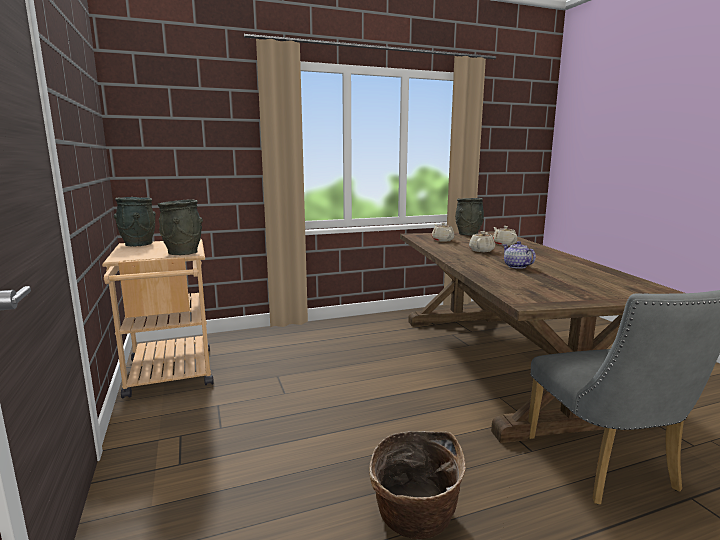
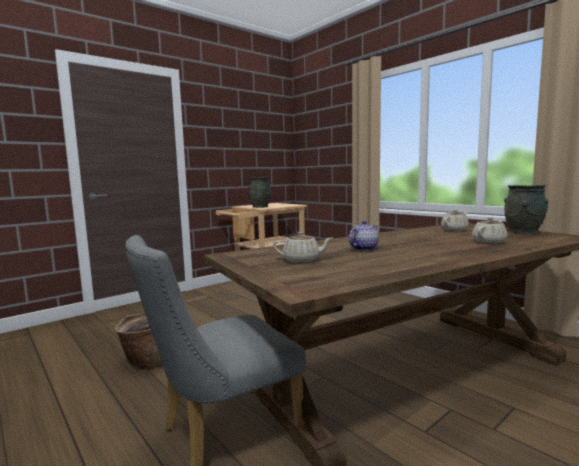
camera: 70 degrees right, 5 degrees down
grey vase [114,197,156,246] -> none
beige teapot [469,231,495,252] -> beige teapot moved to [273,232,332,263]

